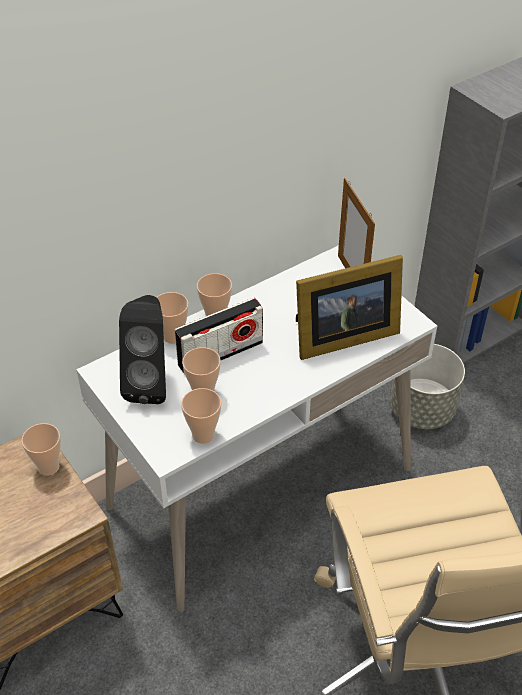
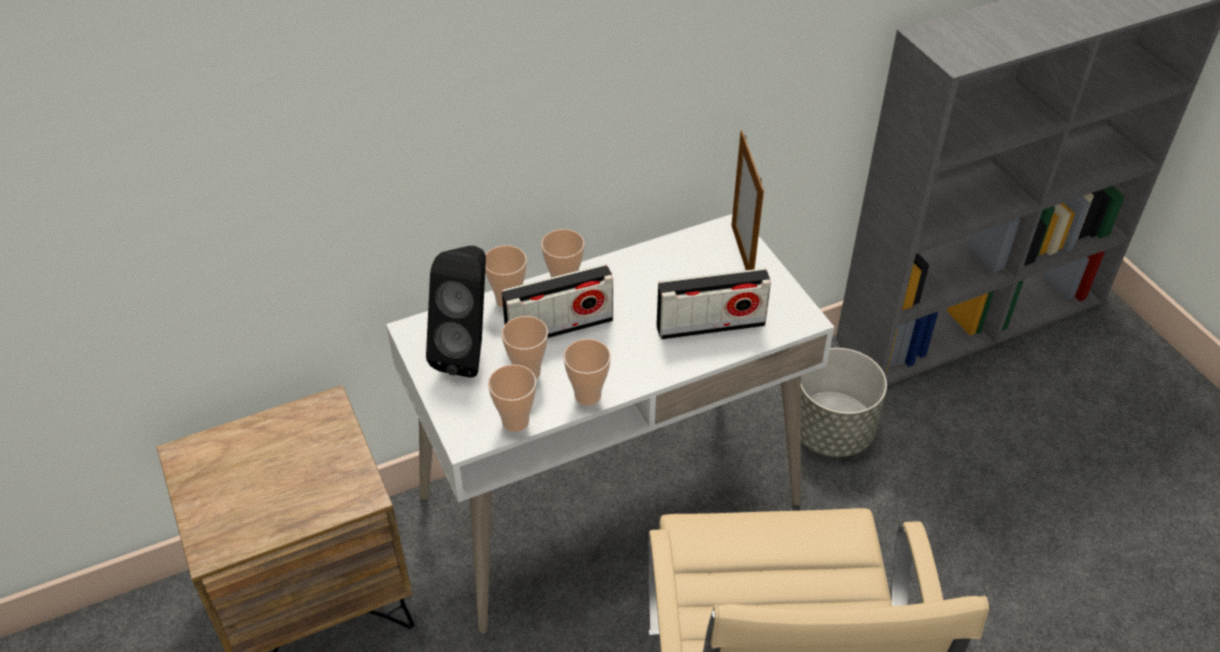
camera: 10 degrees right, 0 degrees up
cup [22,423,61,476] -> cup moved to [563,339,611,405]
picture frame [296,255,403,360] -> radio [656,268,771,340]

